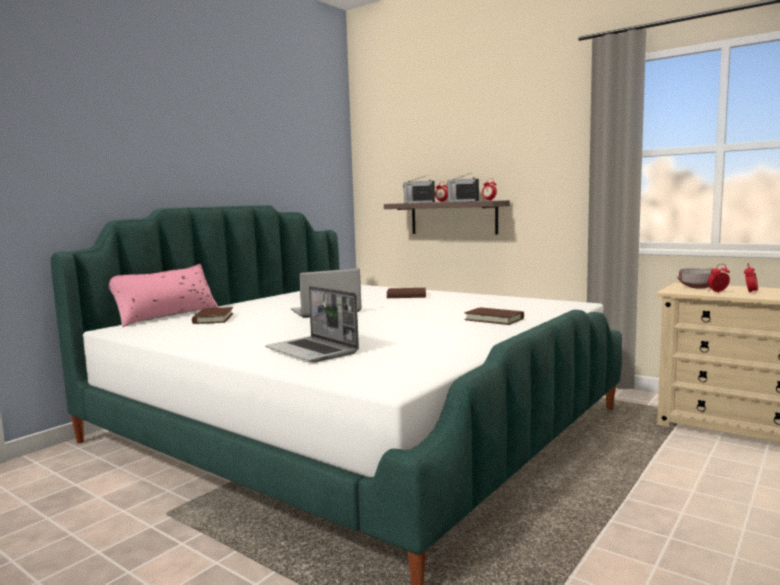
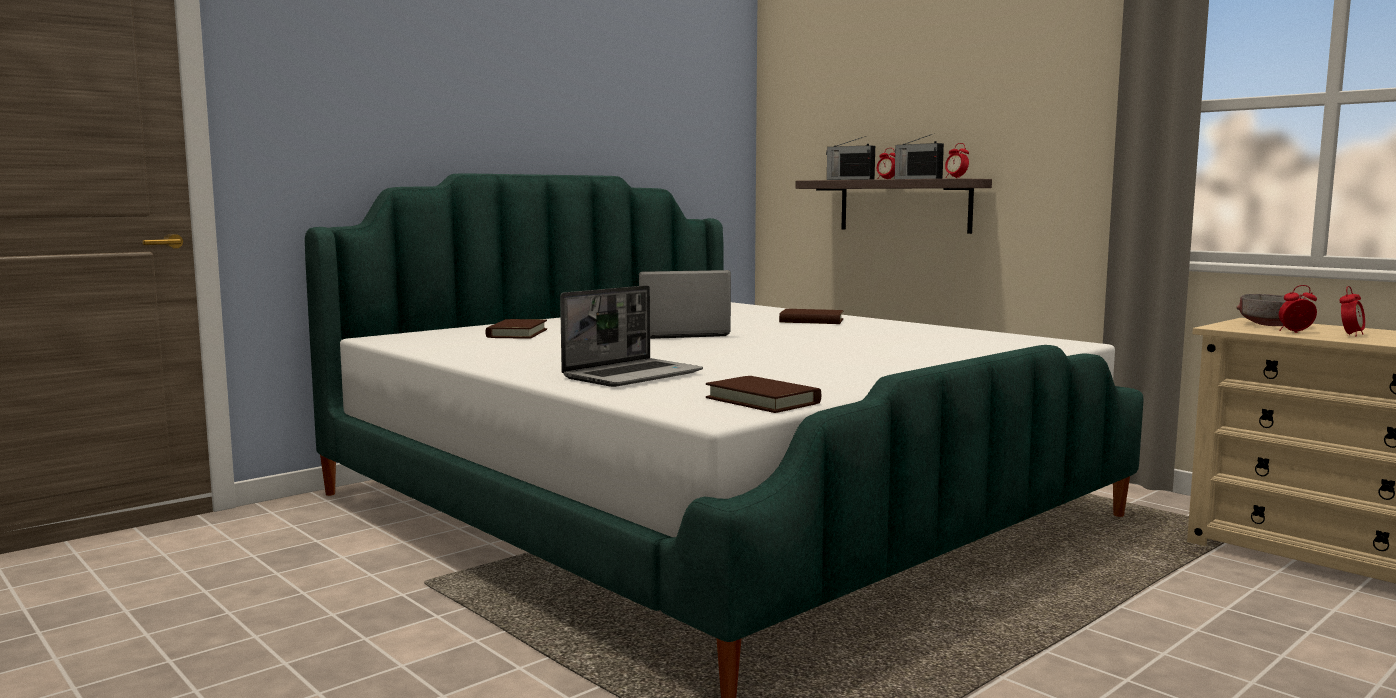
camera: 10 degrees right, 0 degrees up
pink pillow [109,264,219,327] -> none
laptop [265,286,359,362] -> laptop turned 105 degrees counterclockwise [560,285,703,387]
brown book [464,307,524,325] -> brown book moved to [706,376,821,413]

